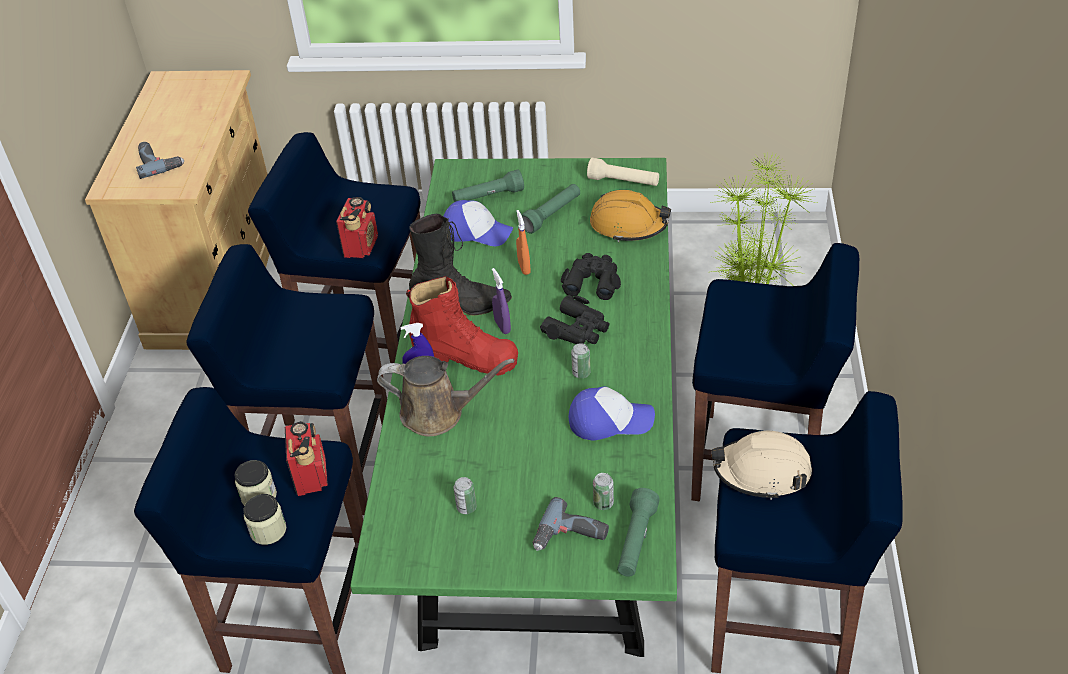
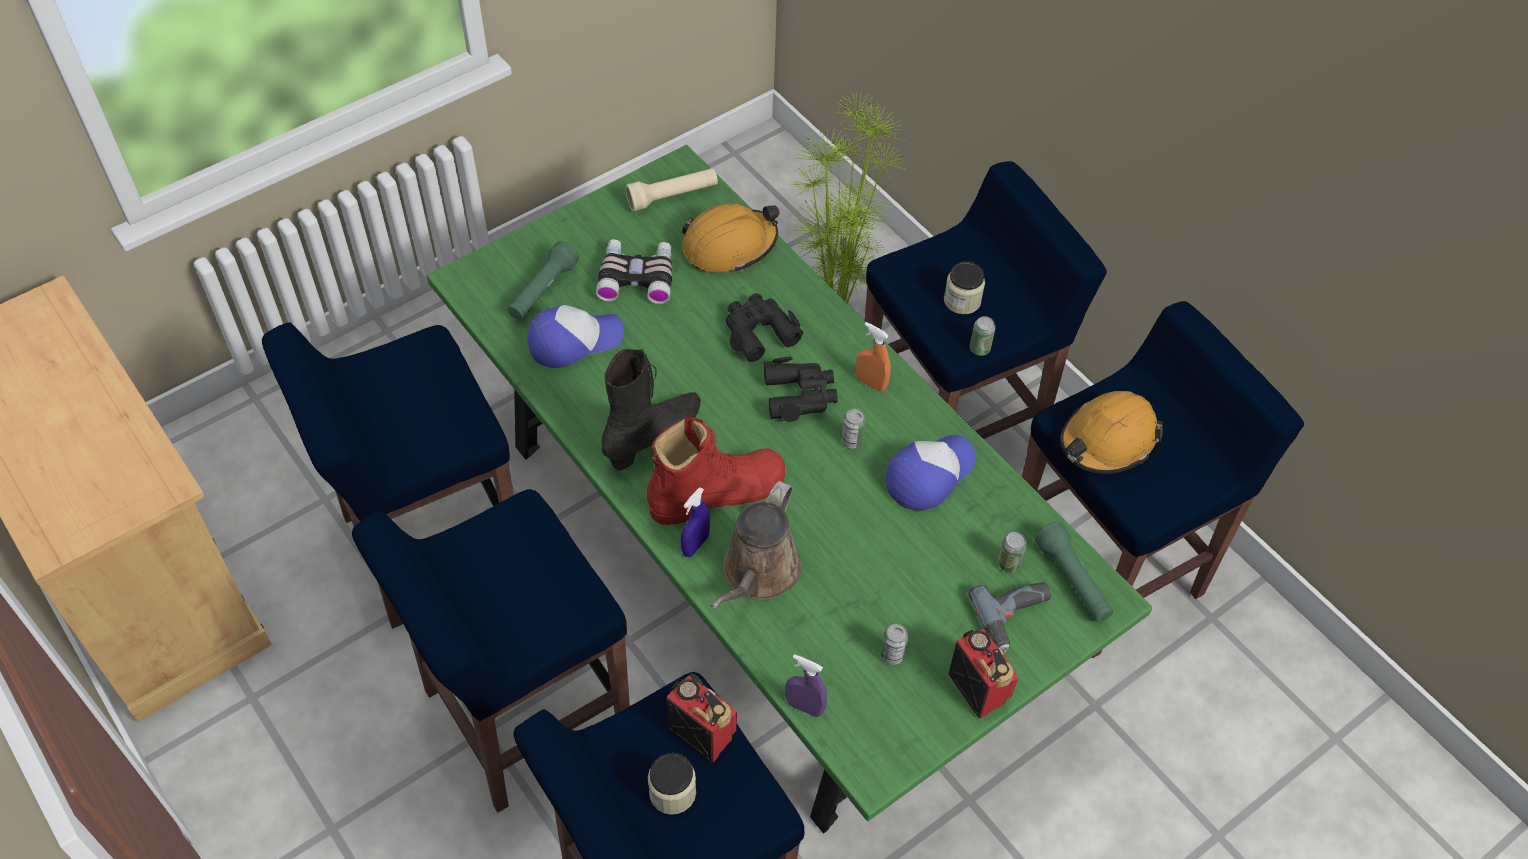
camera: 45 degrees left, 10 degrees up
power drill [136,142,184,179] -> none
jar [243,494,286,545] -> jar moved to [944,262,985,314]
radio [336,197,378,258] -> radio moved to [948,628,1018,719]
brown watering can [377,356,514,436] -> brown watering can turned 150 degrees clockwise [711,481,802,609]
purple spray bottle [492,268,511,334] -> purple spray bottle moved to [785,654,827,717]
orange spray bottle [516,210,531,275] -> orange spray bottle moved to [856,322,891,392]
green flashlight [521,184,580,234] -> binoculars [596,239,672,304]
beige hard hat [711,431,812,500] -> orange hard hat [1060,391,1163,474]
none -> can [970,316,995,356]

